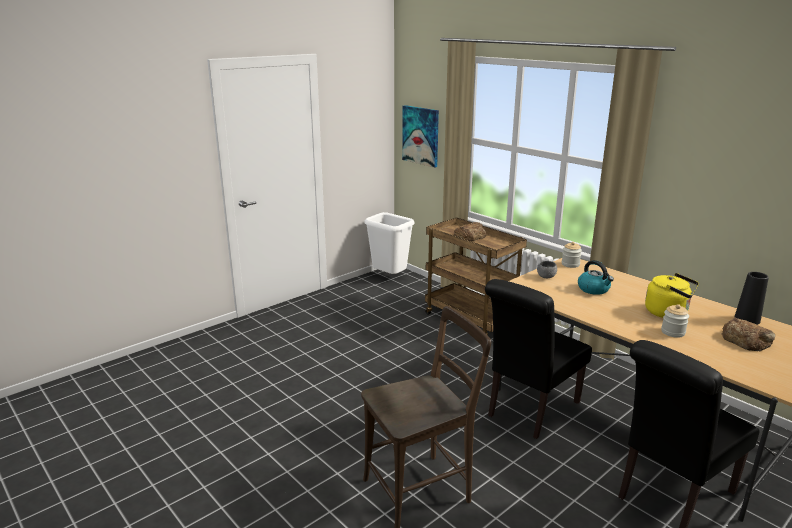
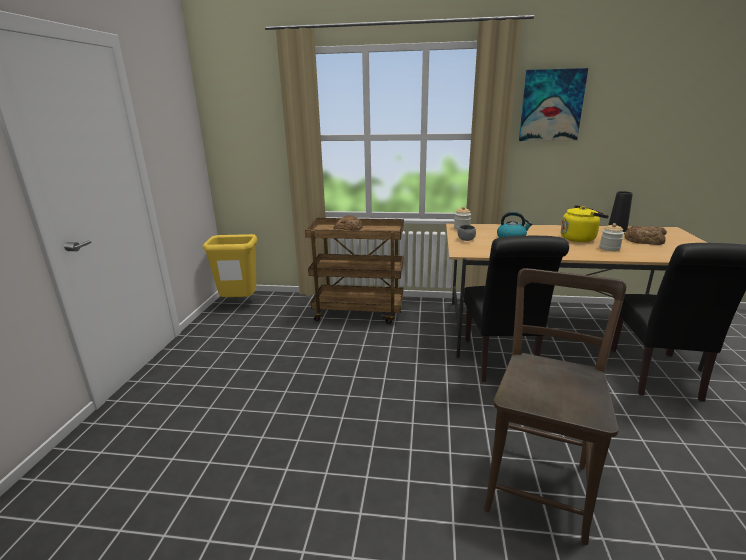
camera: 40 degrees left, 0 degrees up
white trash can [365,212,414,274] -> yellow trash can [203,234,257,297]
picture [402,105,439,168] -> picture moved to [519,68,588,141]

